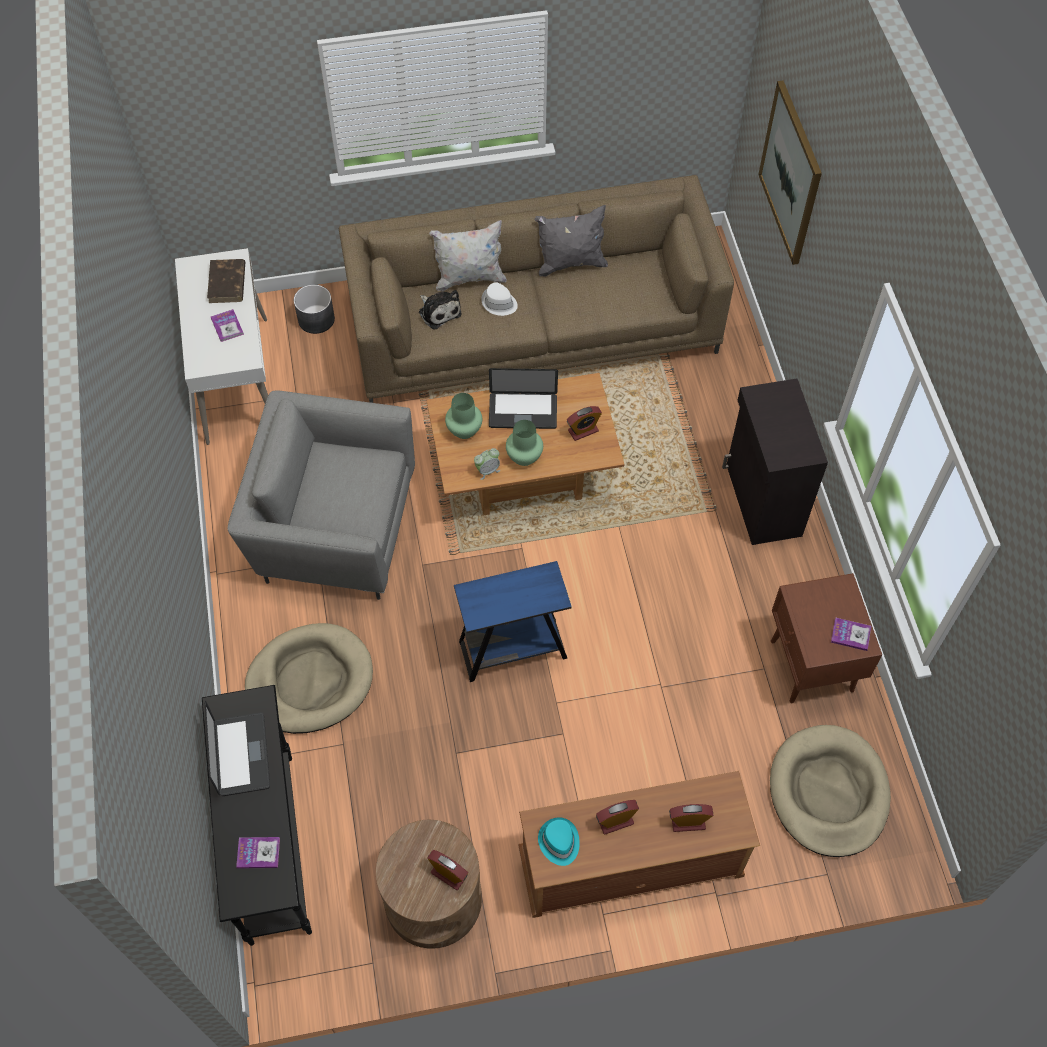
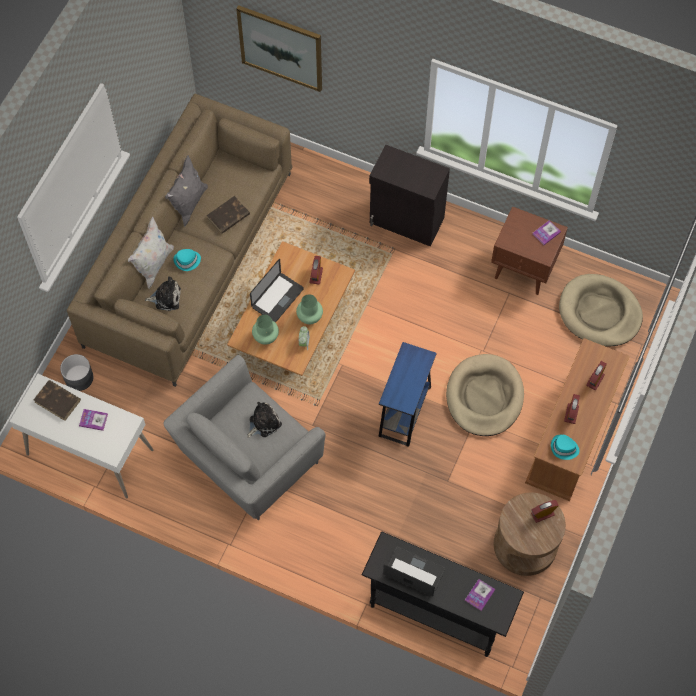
camera: 55 degrees left, 5 degrees up
beige dog bed [245,623,373,734] -> beige dog bed moved to [446,354,524,436]
white hat [481,282,518,316] -> turquoise hat [173,249,201,271]
none -> brown book [207,196,250,234]
none -> plush toy [247,402,282,438]

